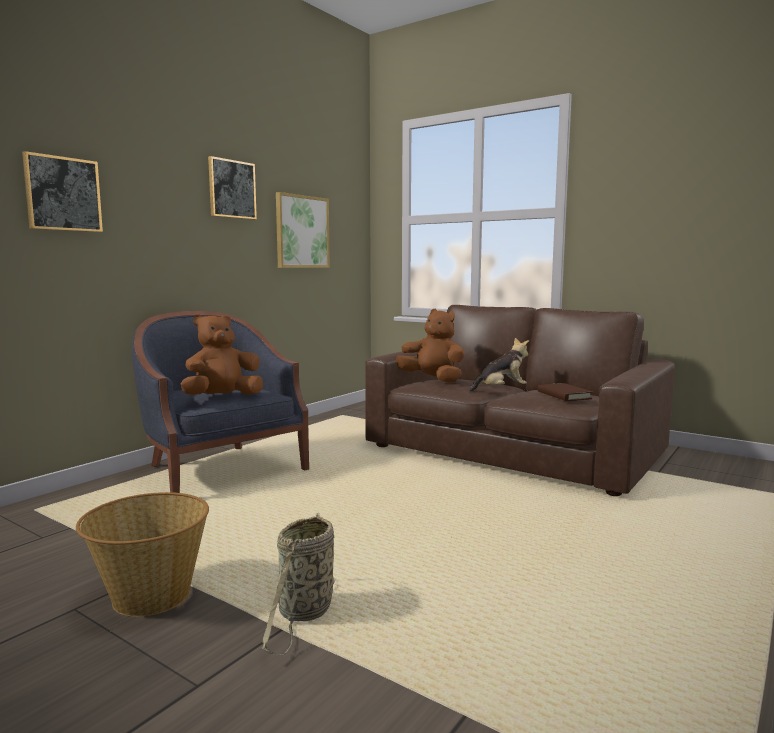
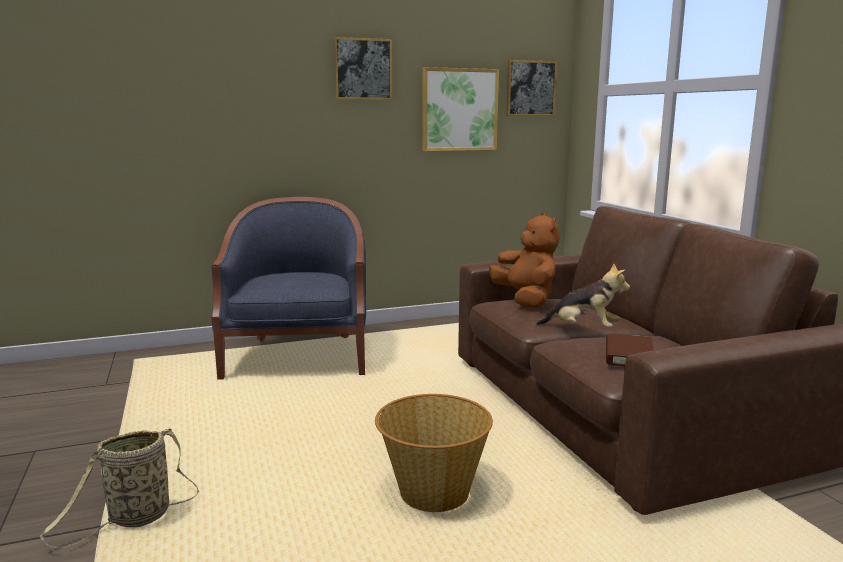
camera: 35 degrees right, 5 degrees up
picture [22,151,103,232] -> picture moved to [506,60,557,116]
basket [76,492,209,617] -> basket moved to [375,394,493,512]
brown plush toy [181,314,263,395] -> none

